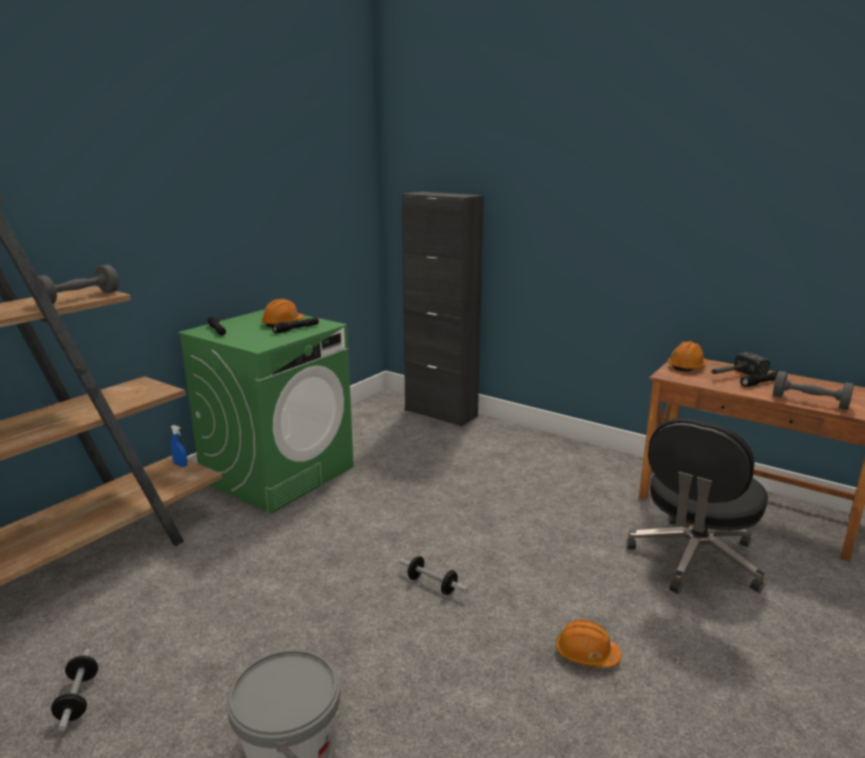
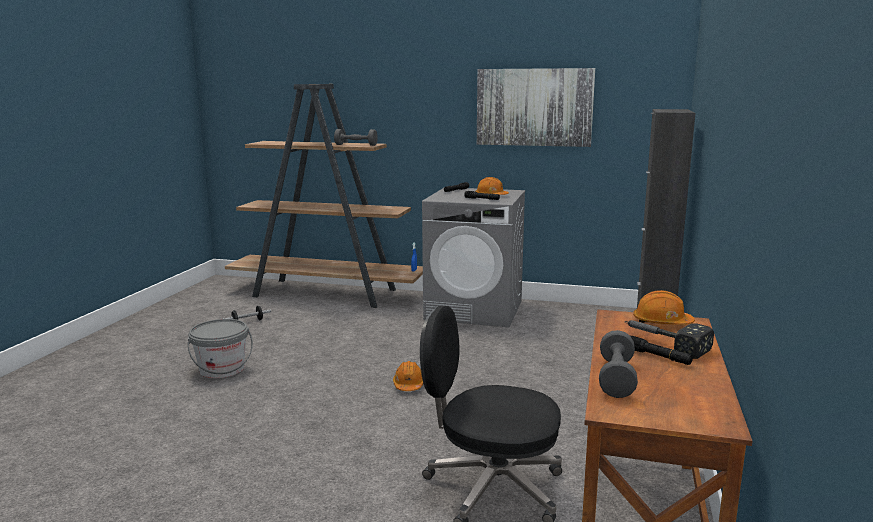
camera: 70 degrees right, 5 degrees down
green washing machine [178,309,354,514] -> grey washing machine [422,188,525,328]
dumbbell [399,556,468,595] -> none
orange hard hat [556,620,622,668] -> orange hard hat moved to [393,361,423,391]
none -> picture [477,68,595,147]

